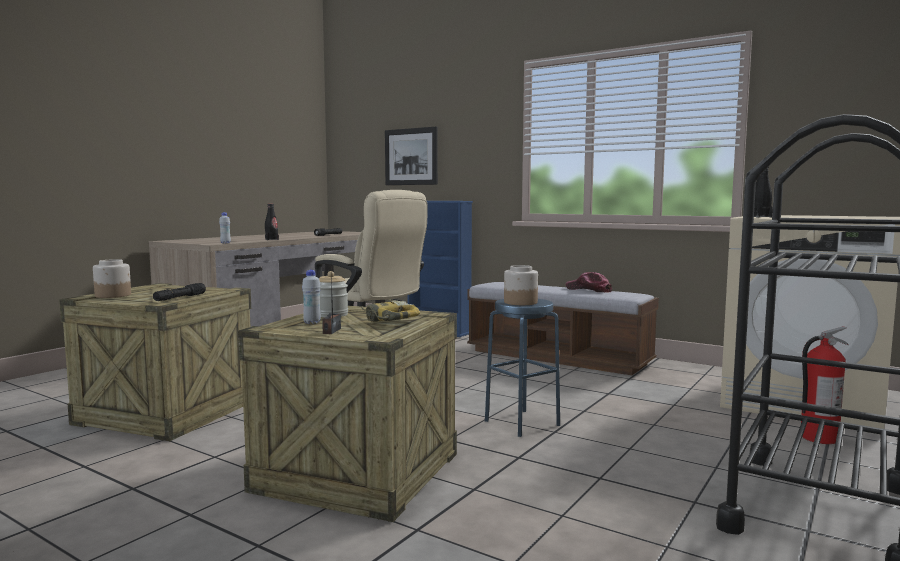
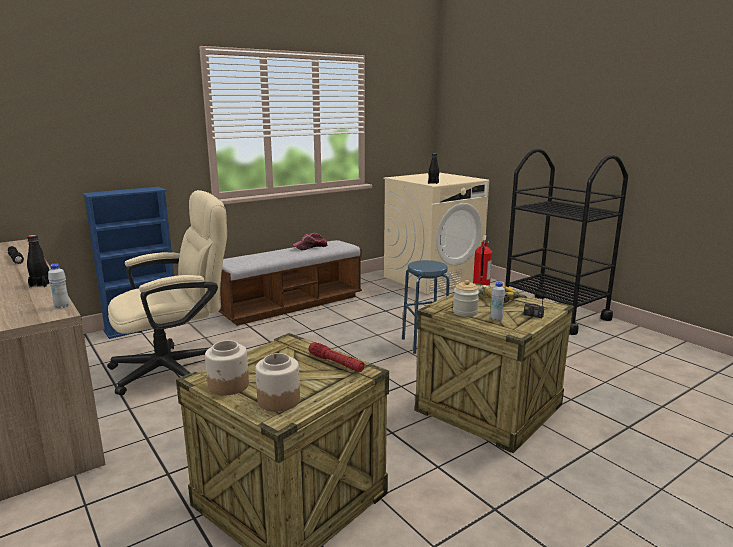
camera: 70 degrees left, 10 degrees up
black flashlight [153,283,206,301] -> red flashlight [309,342,365,372]
picture [385,127,438,185] -> none
jar [504,265,538,305] -> jar moved to [205,340,249,395]

